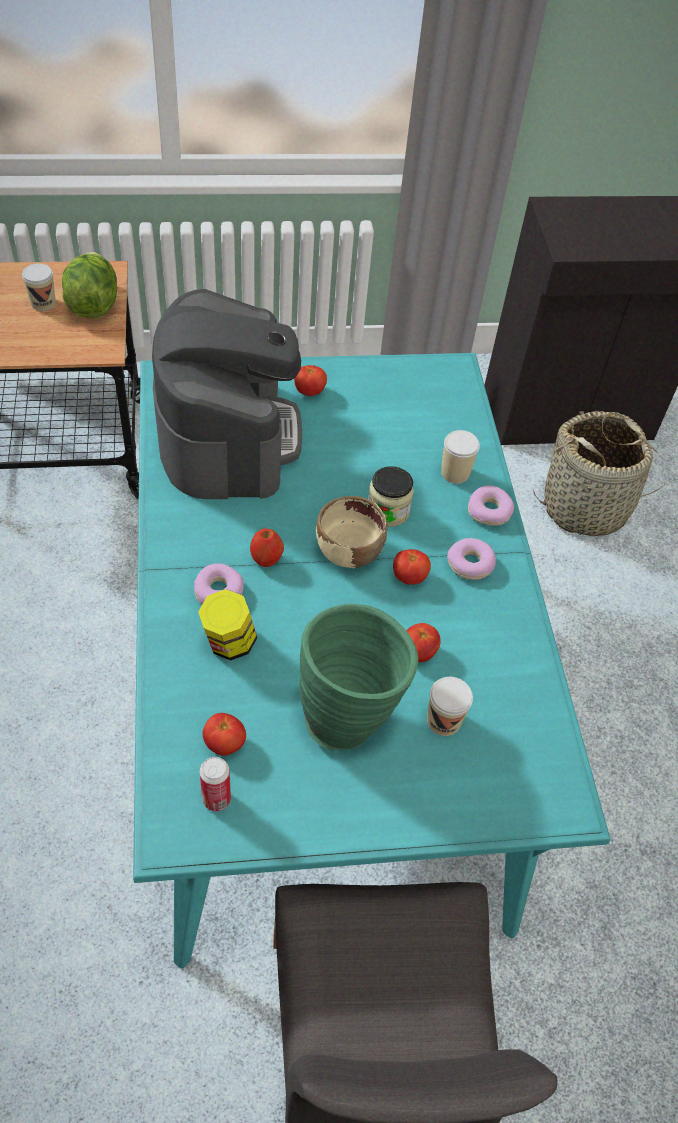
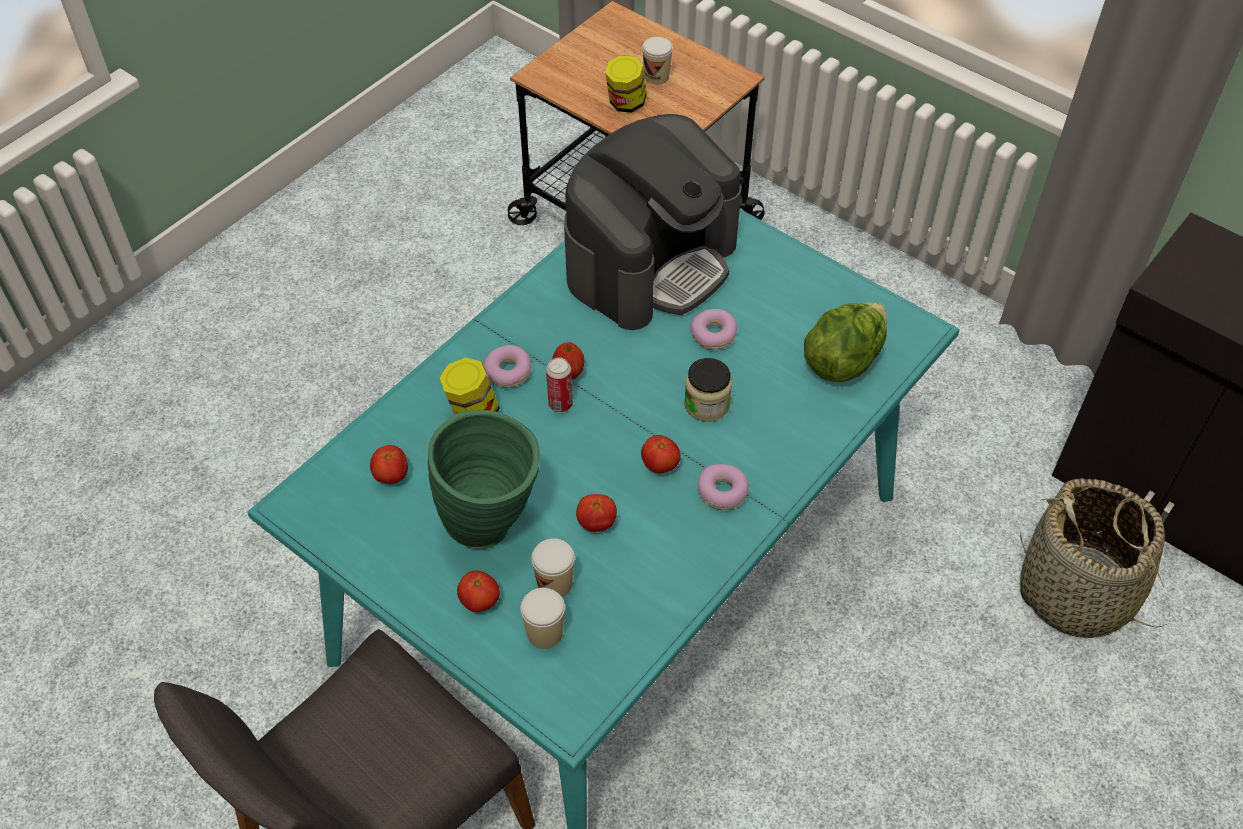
camera: 50 degrees right, 0 degrees up
lettuce [62,252,117,318] -> lettuce moved to [804,302,887,382]
can [200,757,231,811] -> can moved to [546,357,573,412]
tomato [294,365,327,396] -> tomato moved to [457,570,500,612]
beige bowl [316,496,387,568] -> none
cup [441,430,480,484] -> cup moved to [520,588,565,649]
donut [468,485,514,526] -> donut moved to [690,309,737,350]
none -> jar [605,55,647,113]

